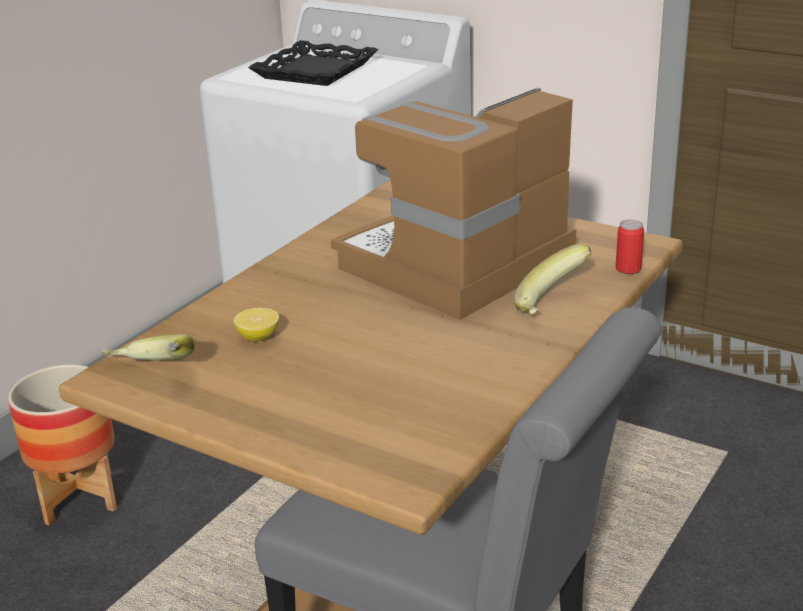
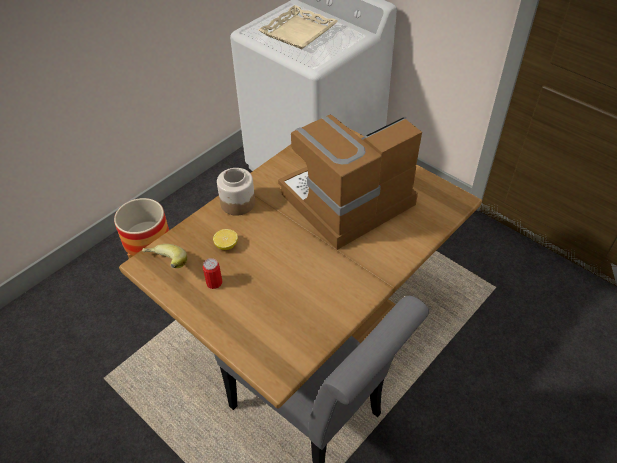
camera: 10 degrees right, 20 degrees up
black tray [248,40,378,86] -> beige tray [258,5,338,49]
banana [514,244,592,315] -> none
can [616,219,644,274] -> can moved to [203,258,222,289]
none -> jar [217,168,255,216]

